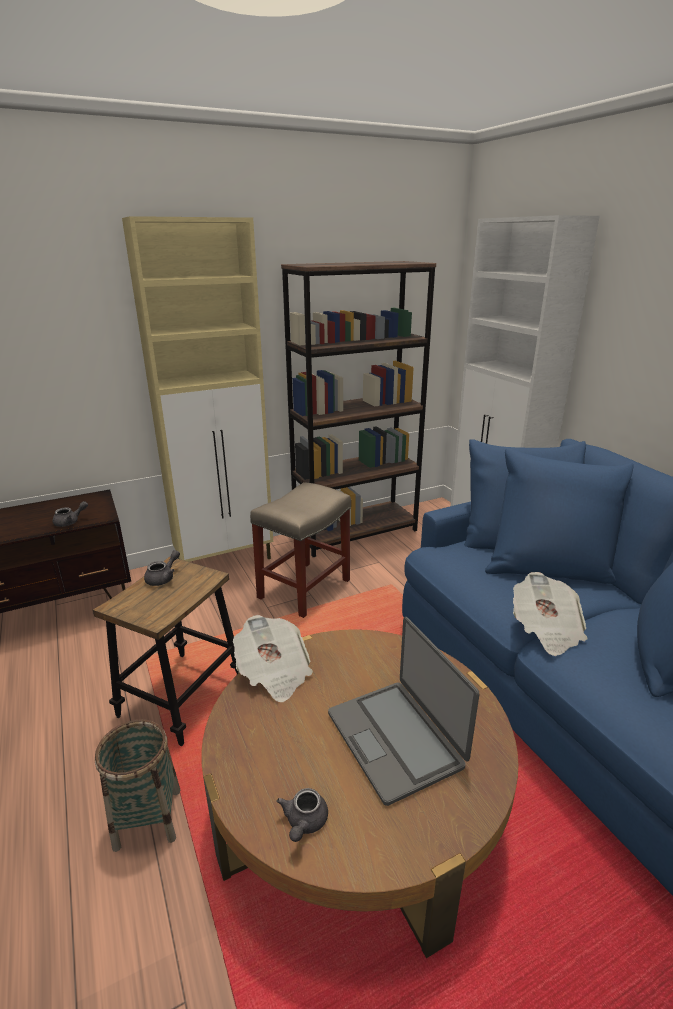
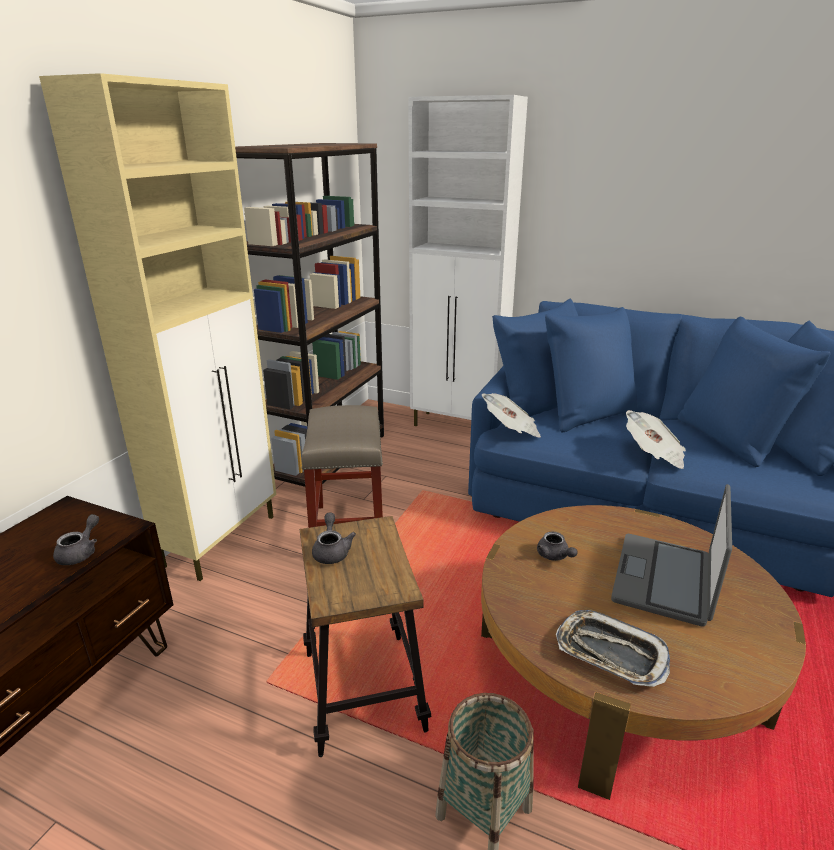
camera: 40 degrees left, 0 degrees up
newspaper [233,615,313,702] -> newspaper moved to [482,393,541,438]
grey teapot [277,788,328,842] -> grey teapot moved to [537,531,578,561]
laptop [328,617,479,806] -> laptop turned 90 degrees clockwise [611,484,732,627]
none -> tray [556,610,670,687]

